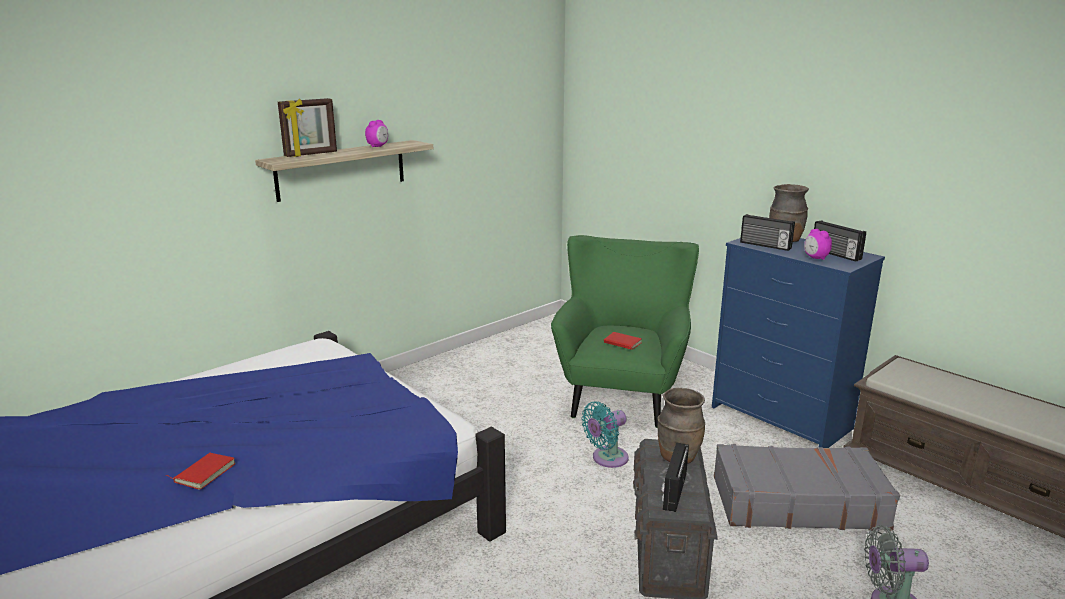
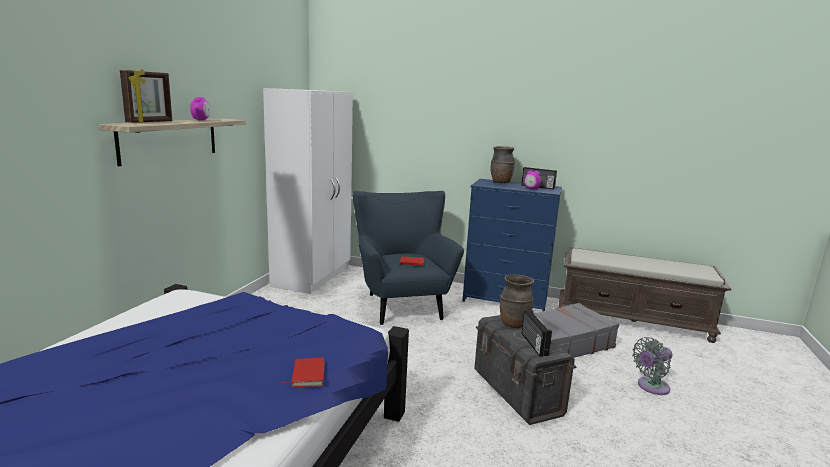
camera: 30 degrees left, 5 degrees down
red book [166,453,236,490] -> red book moved to [282,357,325,387]
green armchair [551,235,699,428] -> blue armchair [353,191,464,325]
turquoise fan [582,402,629,468] -> none
radio [740,214,795,251] -> none
none -> white wardrobe [263,88,353,294]

